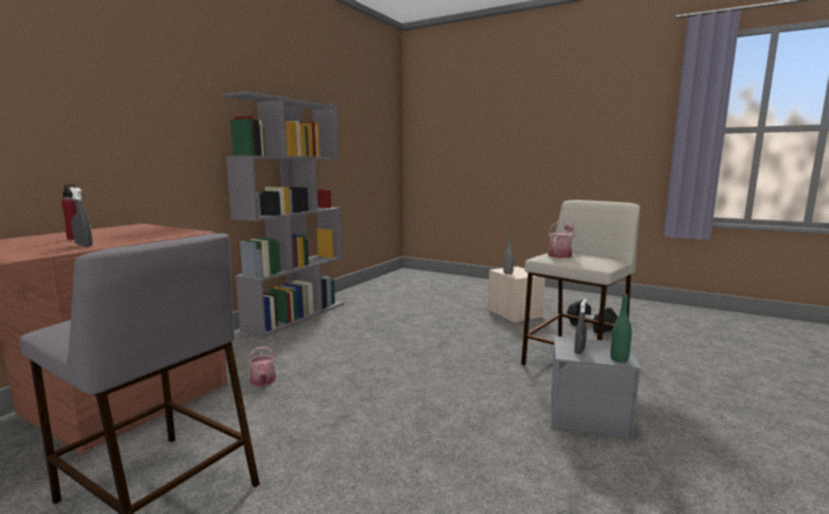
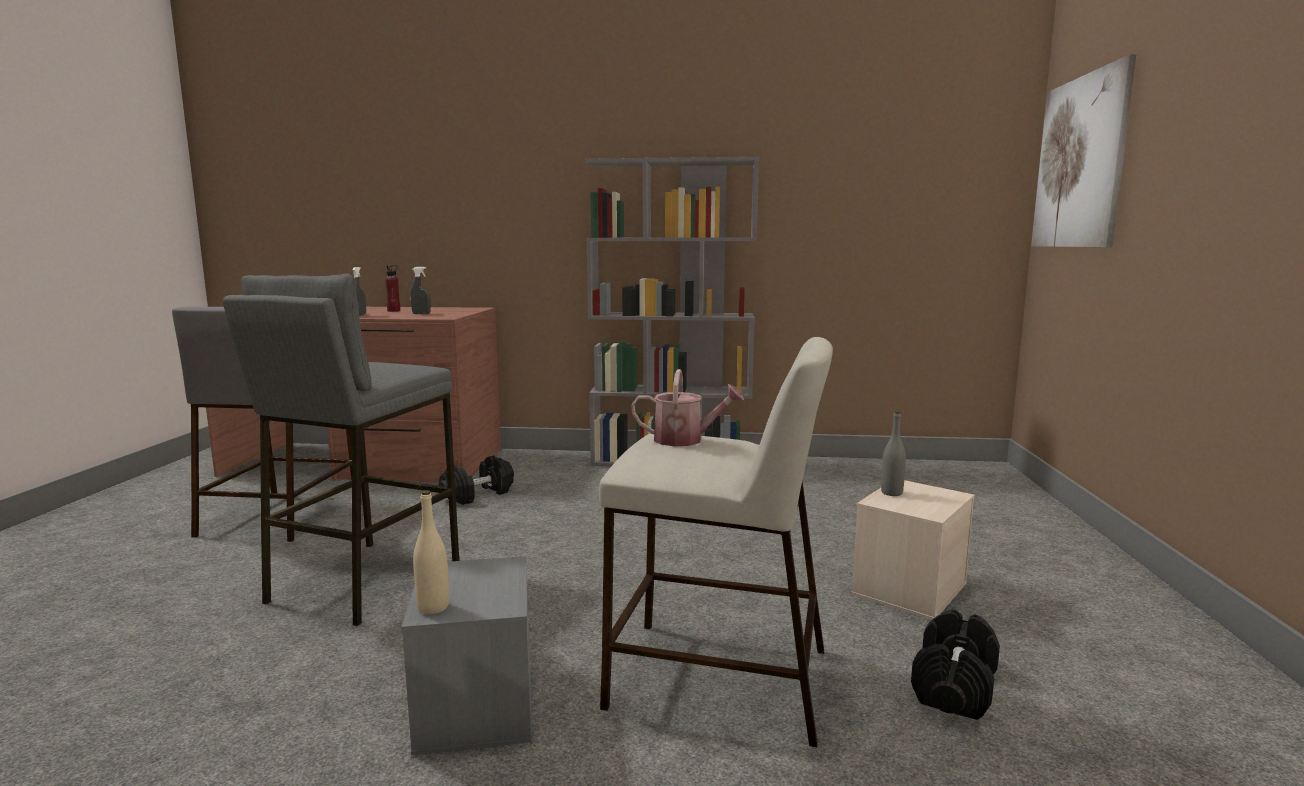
camera: 65 degrees right, 0 degrees up
watering can [247,347,276,386] -> black dumbbell [438,455,514,505]
grey spray bottle [574,299,587,354] -> grey spray bottle moved to [410,267,431,314]
green bottle [610,294,632,362] -> beige bottle [413,490,449,614]
none -> grey stool [223,273,459,626]
none -> picture [1031,54,1137,247]

